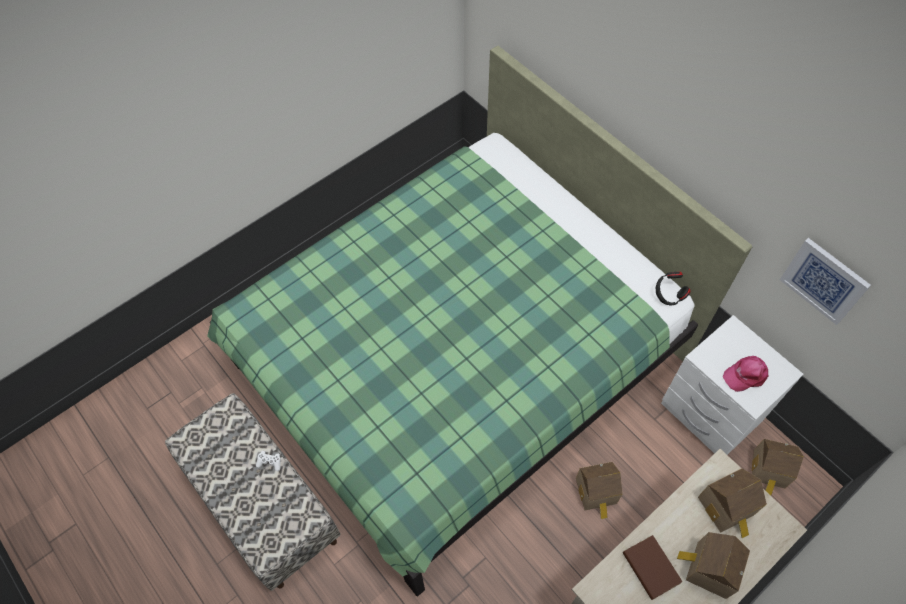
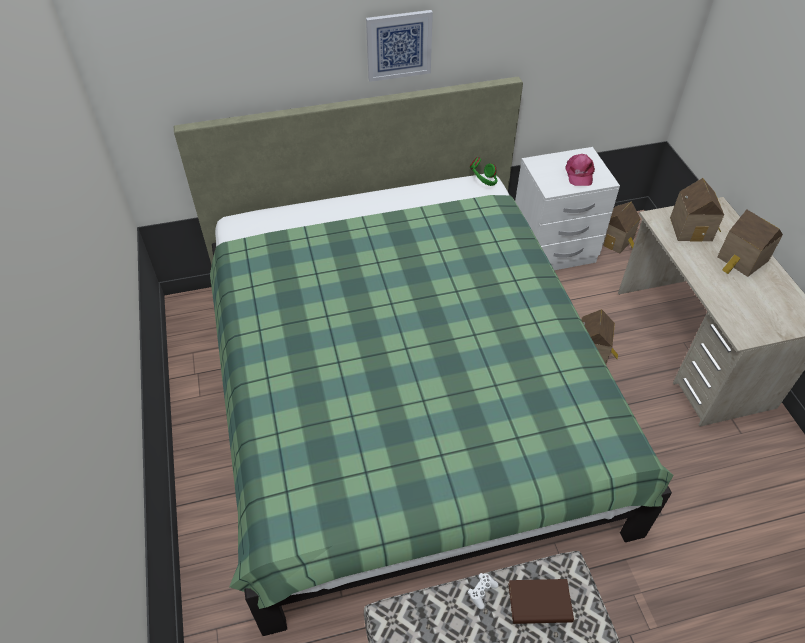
camera: 65 degrees left, 10 degrees down
brown book [623,535,683,600] -> brown book moved to [508,579,574,624]
black headphones [656,272,690,305] -> green headphones [470,157,497,186]
picture [780,238,871,325] -> picture moved to [366,10,433,82]

